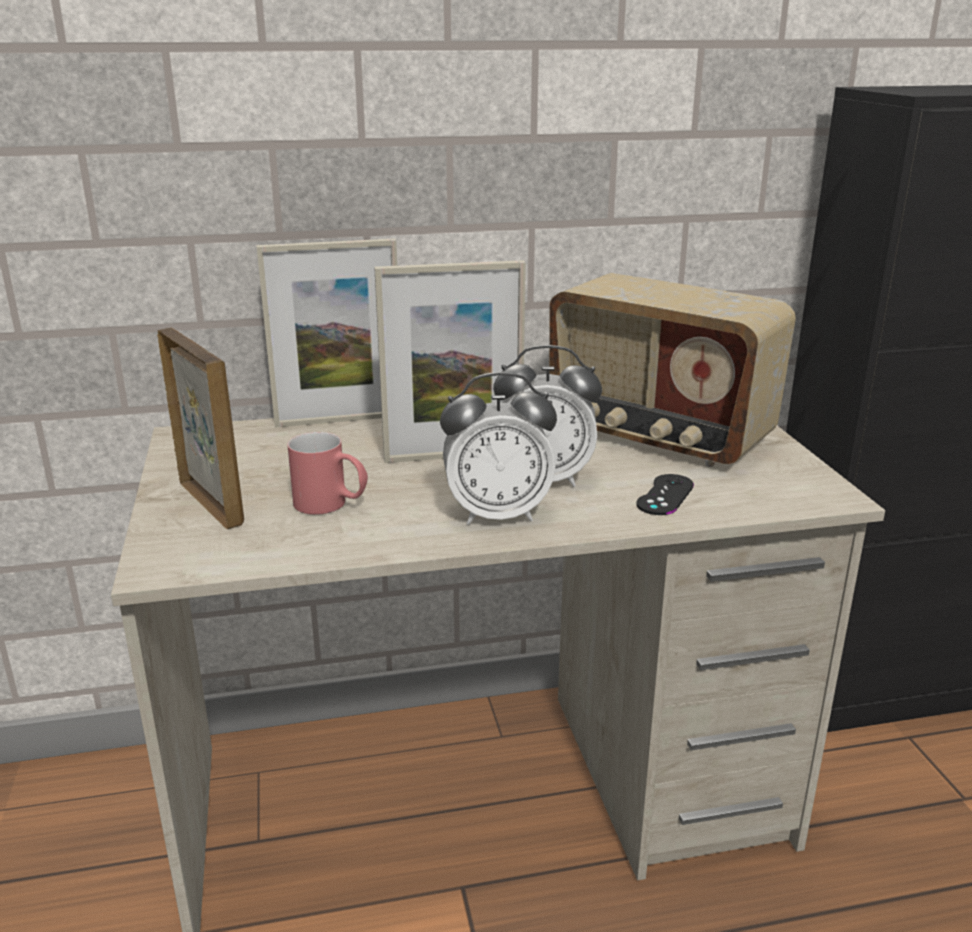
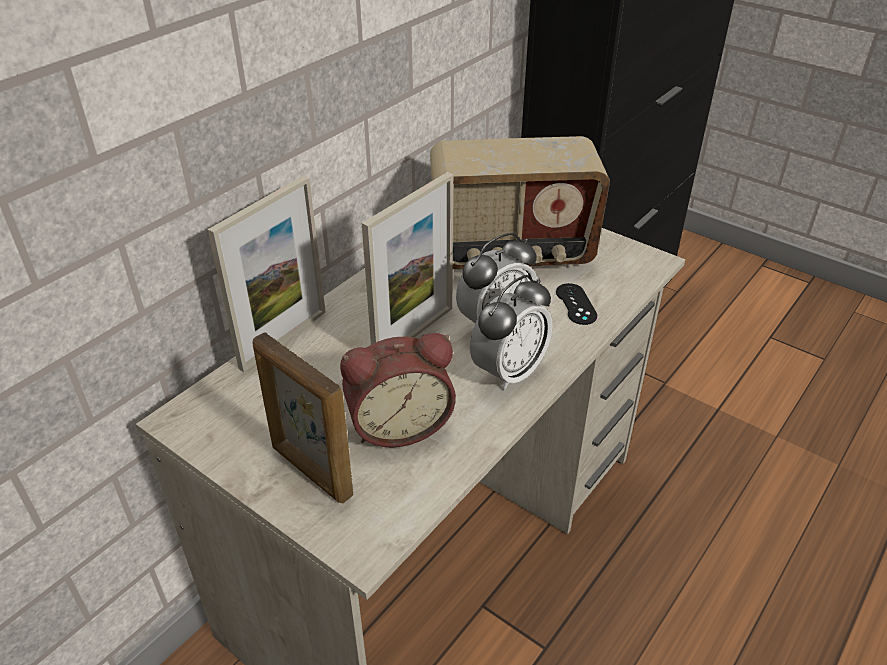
camera: 40 degrees left, 15 degrees up
picture frame [157,327,244,529] -> picture frame turned 150 degrees counterclockwise [252,332,353,503]
red mug [287,432,368,515] -> alarm clock [340,333,456,448]

